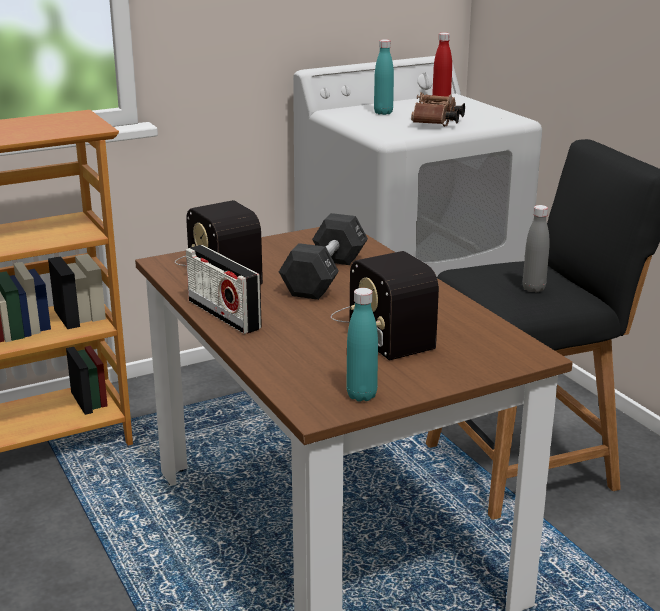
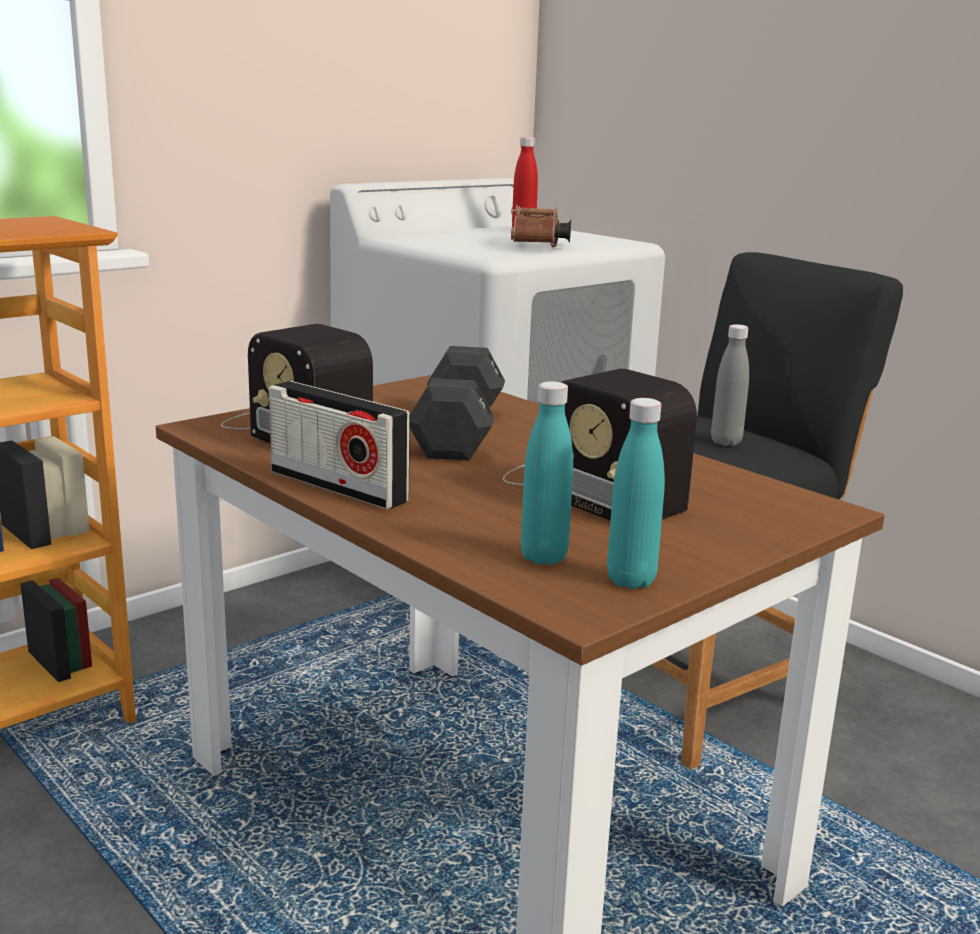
camera: 15 degrees left, 5 degrees down
turquoise bottle [374,39,394,115] -> turquoise bottle moved to [521,381,573,565]

